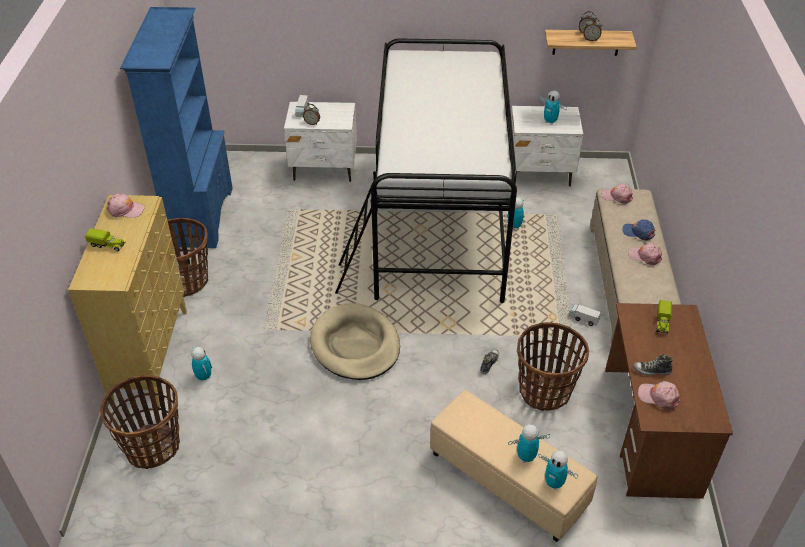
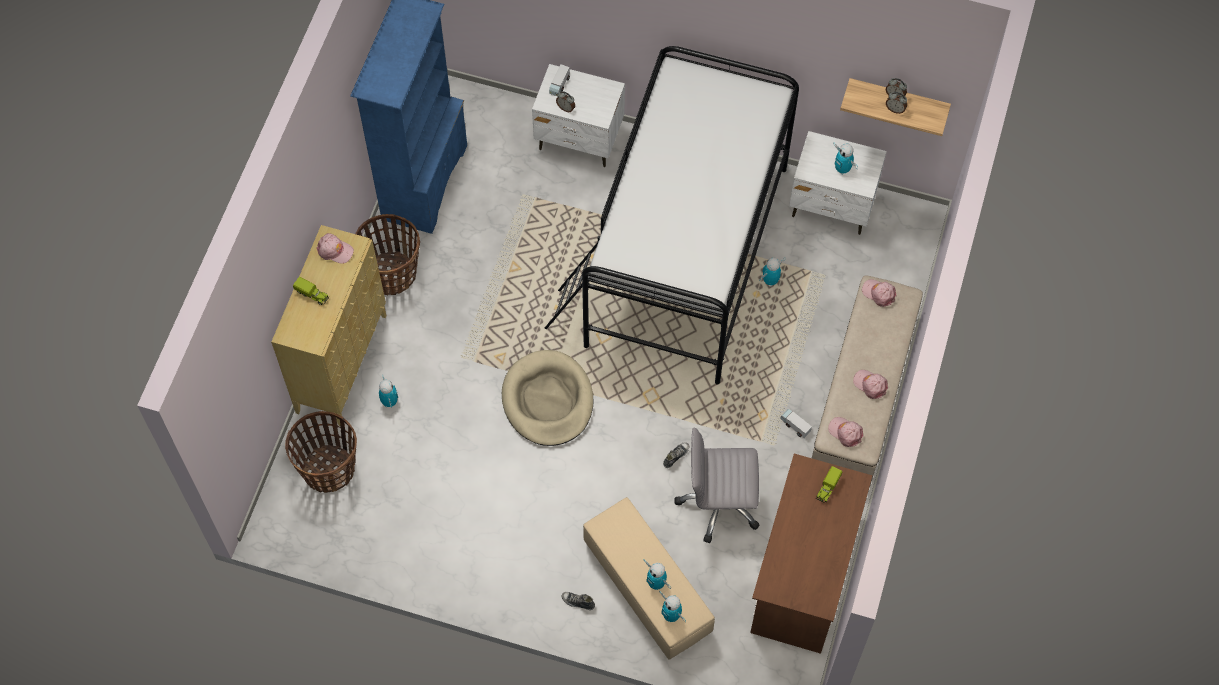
camera: 15 degrees right, 20 degrees up
toy robot [508,424,550,463] -> toy robot turned 135 degrees counterclockwise [643,559,671,590]
basket [517,322,589,411] -> grey office chair [674,427,760,543]
blue cap [622,219,655,240] -> none
shoe [633,354,673,376] -> shoe moved to [562,592,595,610]
pink cap [638,381,680,410] -> pink cap moved to [828,417,863,447]

